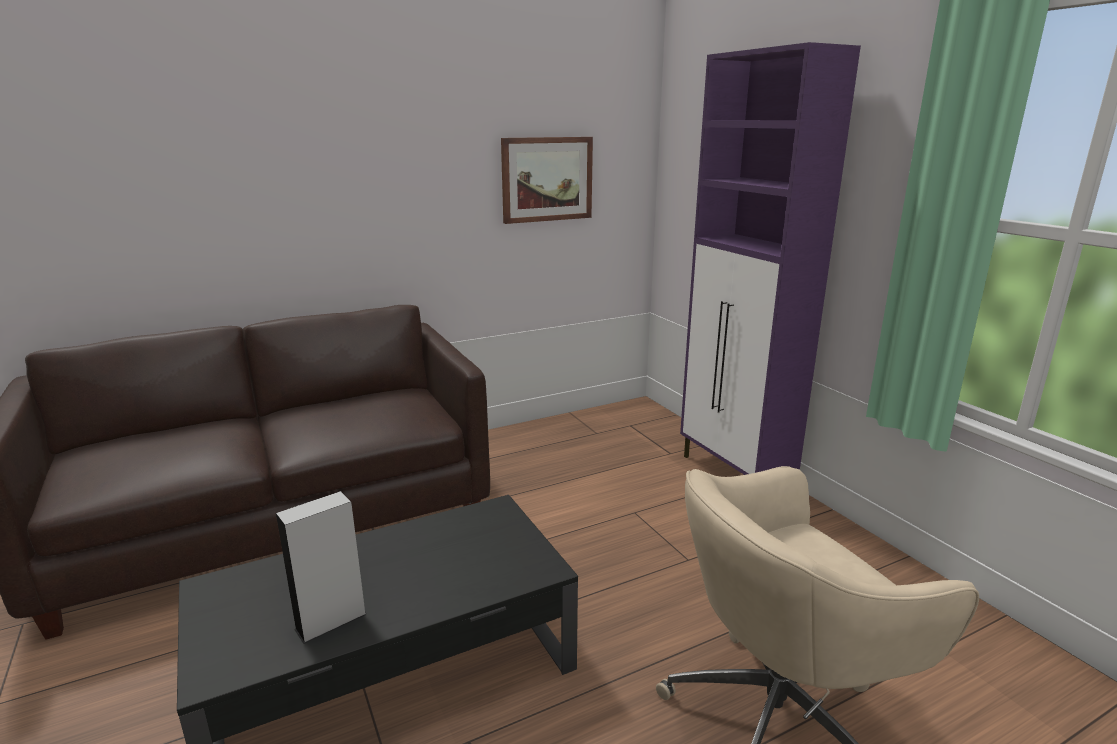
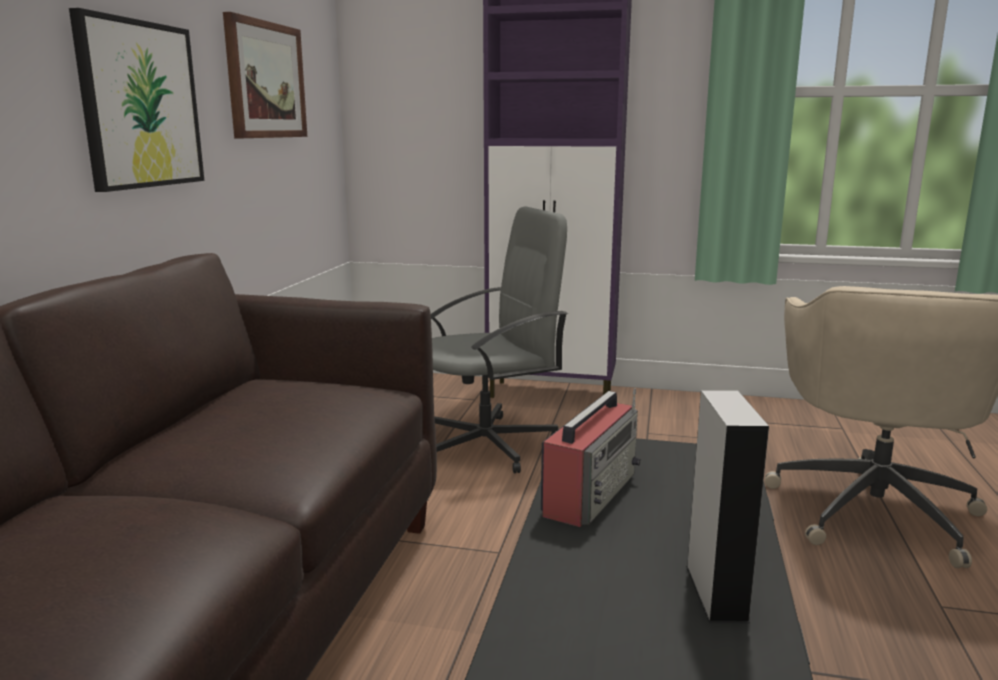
camera: 50 degrees left, 5 degrees down
none -> picture [69,8,204,192]
none -> grey office chair [431,207,568,473]
none -> radio [541,388,641,527]

